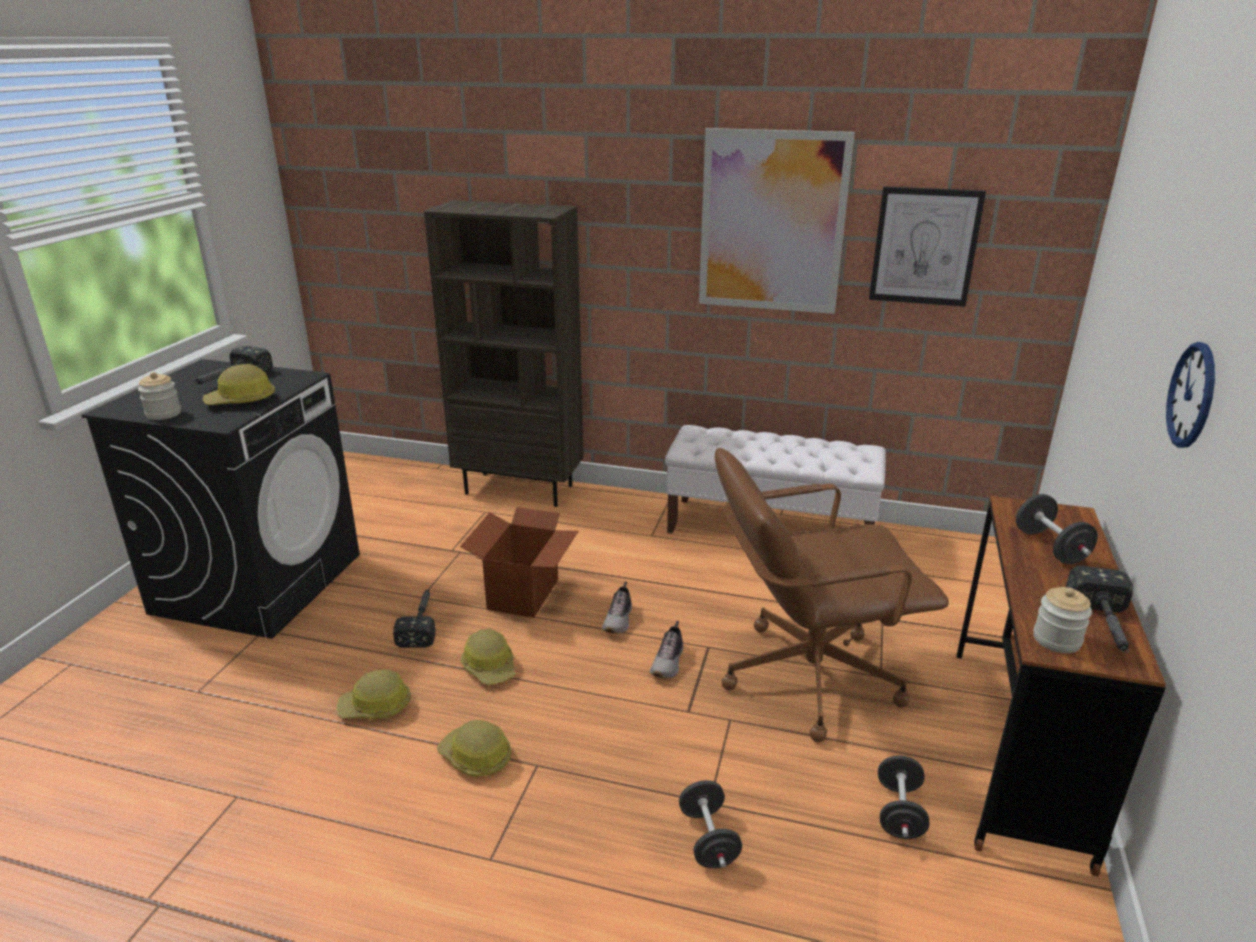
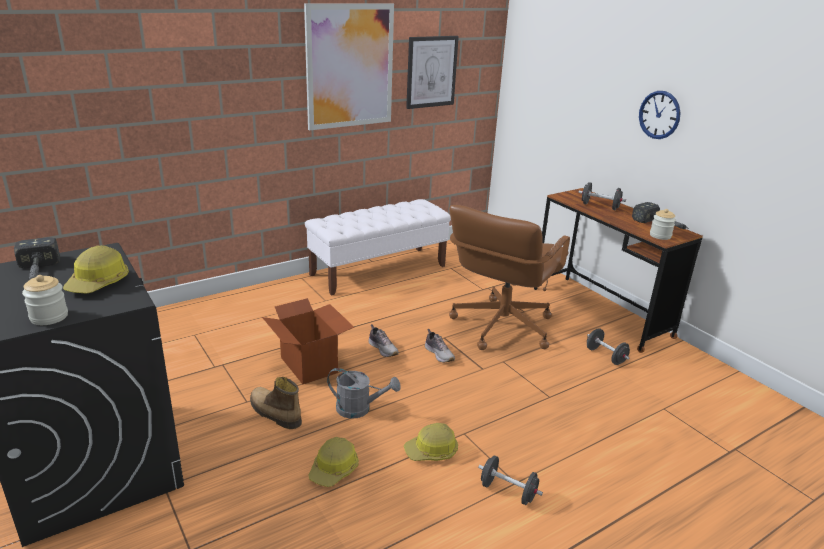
camera: 50 degrees left, 0 degrees up
hammer [393,590,435,648] -> boot [250,377,302,429]
brown bookcase [424,200,584,507] -> none
hard hat [461,629,516,685] -> grey watering can [327,368,401,419]
black dumbbell [679,780,742,868] -> black dumbbell moved to [478,456,543,505]

